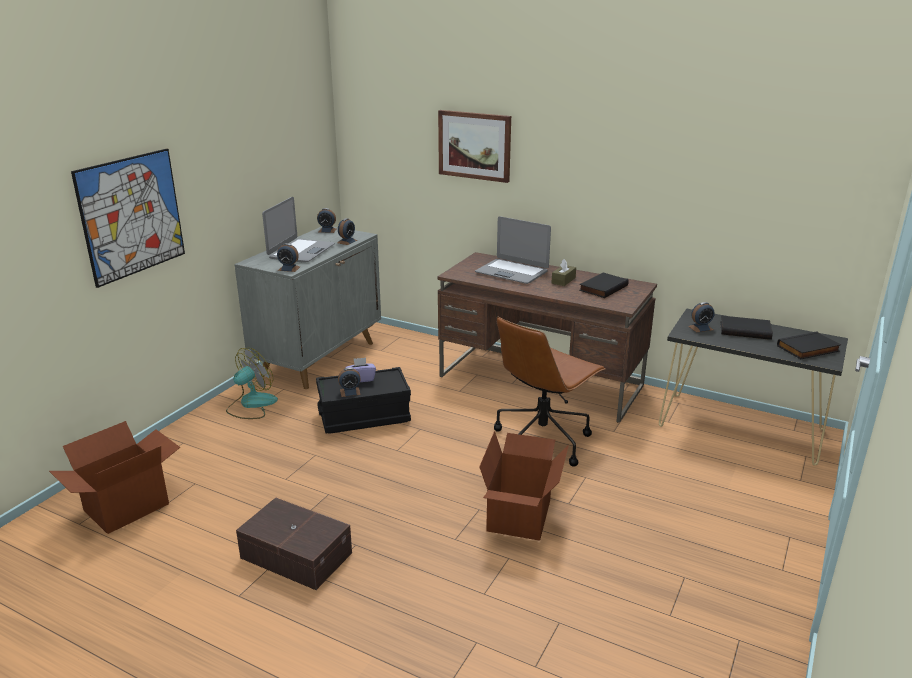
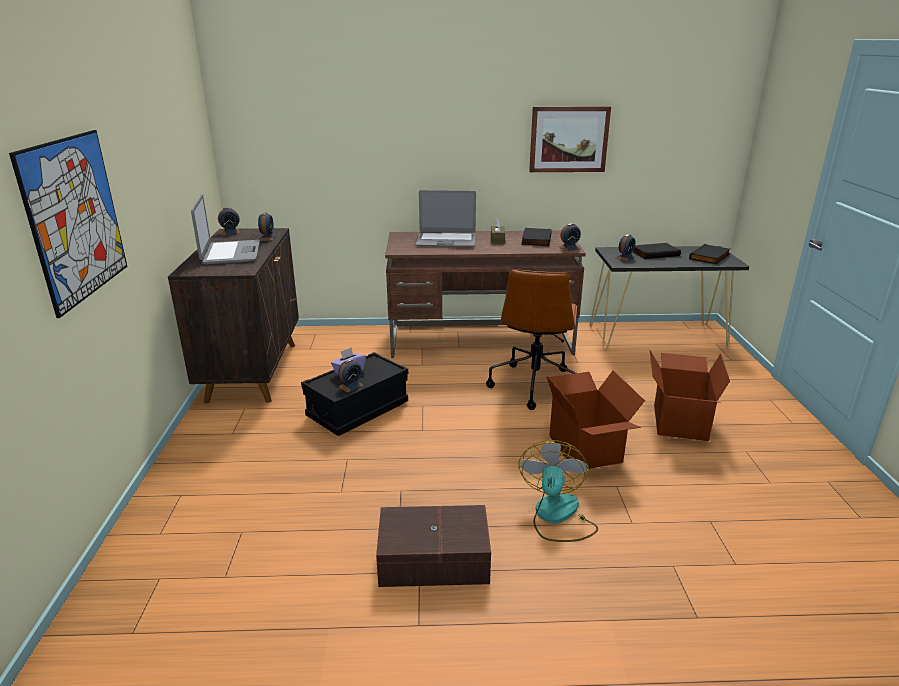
camera: 30 degrees left, 0 degrees up
cardboard box [49,421,181,534] -> cardboard box moved to [649,349,730,441]
fan [226,348,278,419] -> fan moved to [519,440,598,542]
grey cabinet [234,226,381,389] -> brown cabinet [168,228,299,404]
alarm clock [277,243,300,272] -> alarm clock moved to [559,223,581,251]
picture [438,110,511,183] -> picture moved to [529,106,611,172]

